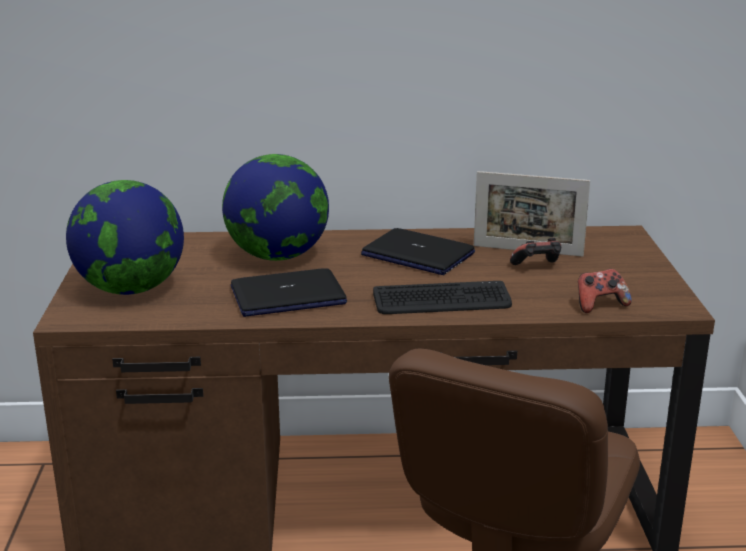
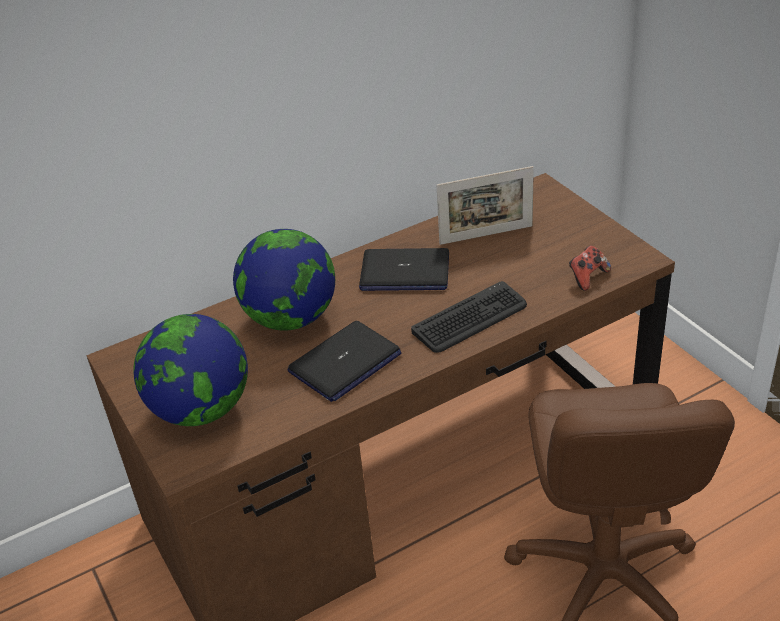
camera: 25 degrees left, 15 degrees up
game controller [510,238,561,265] -> none

